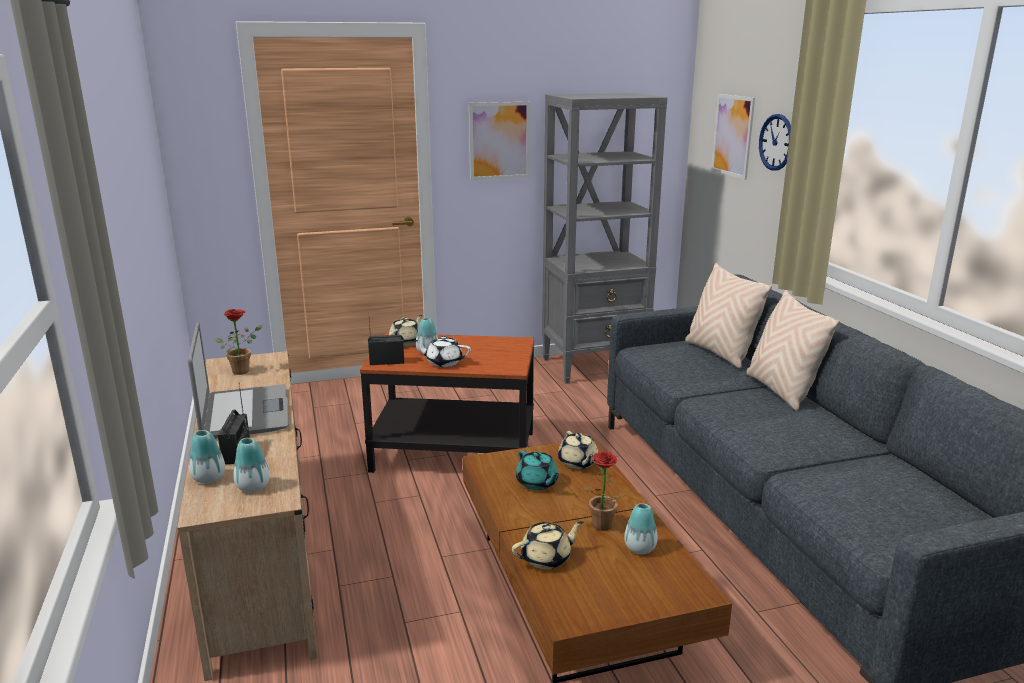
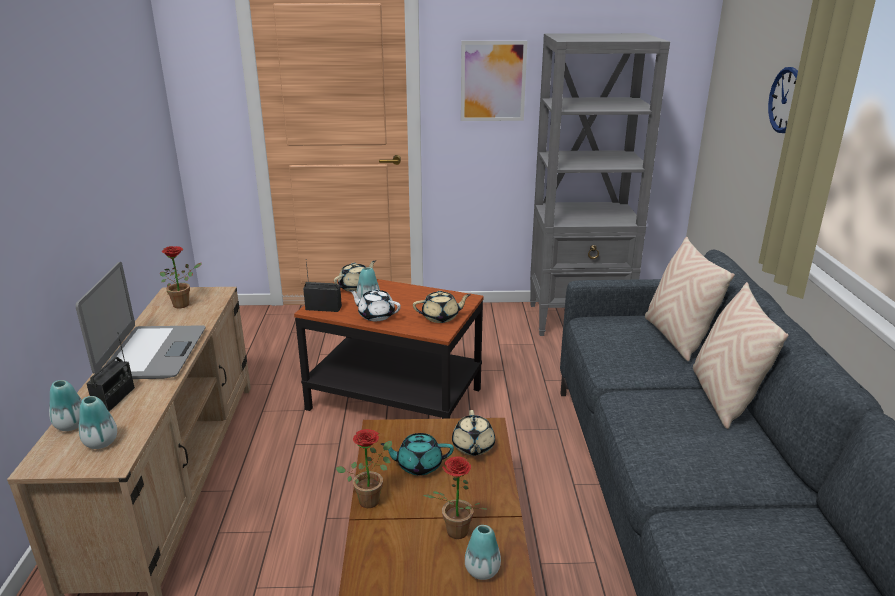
camera: 15 degrees right, 5 degrees up
beige teapot [512,521,583,569] -> beige teapot moved to [413,291,471,323]
turquoise teapot [516,450,559,490] -> turquoise teapot turned 105 degrees clockwise [381,433,454,475]
picture [711,94,755,180] -> none
none -> potted plant [336,429,392,508]

